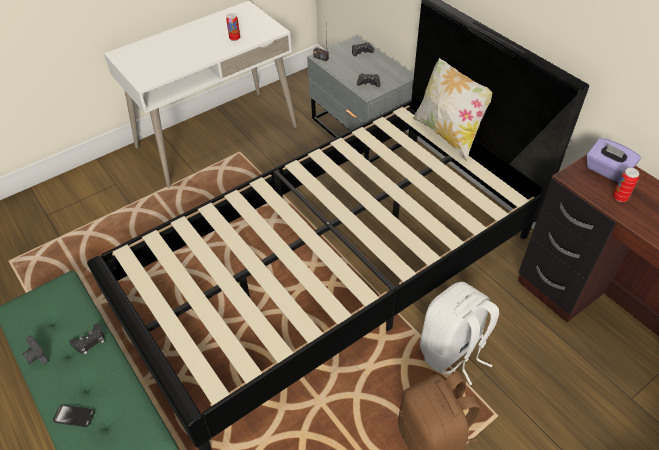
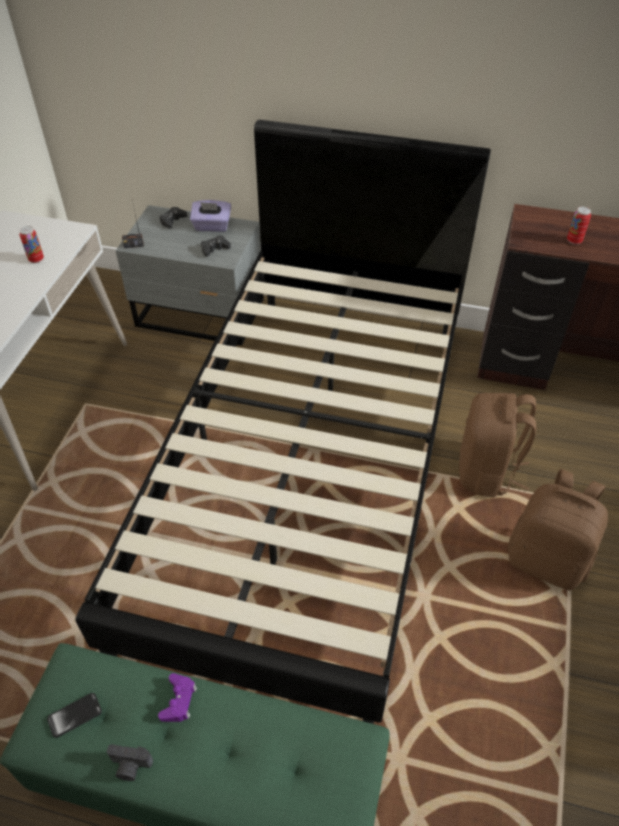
camera: 40 degrees left, 0 degrees up
phone [53,405,95,427] -> phone moved to [47,693,102,738]
black game controller [69,323,105,355] -> purple game controller [158,673,197,722]
pillow [412,58,493,161] -> none
white backpack [420,282,499,385] -> brown backpack [459,393,536,497]
purple tissue box [587,138,641,182] -> purple tissue box moved to [190,200,231,232]

